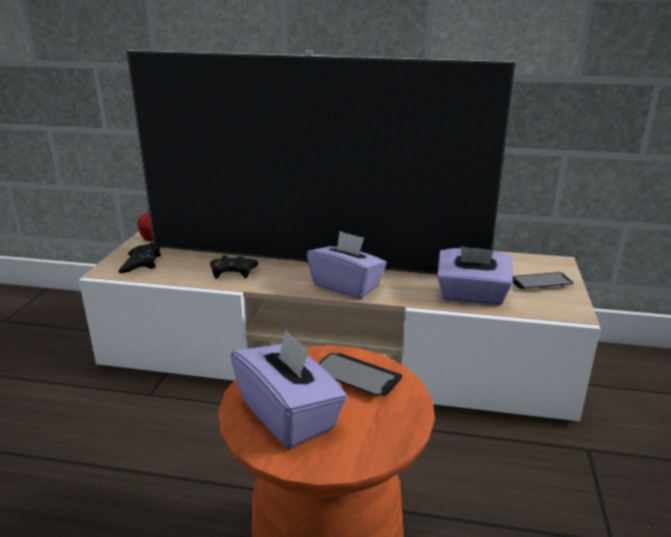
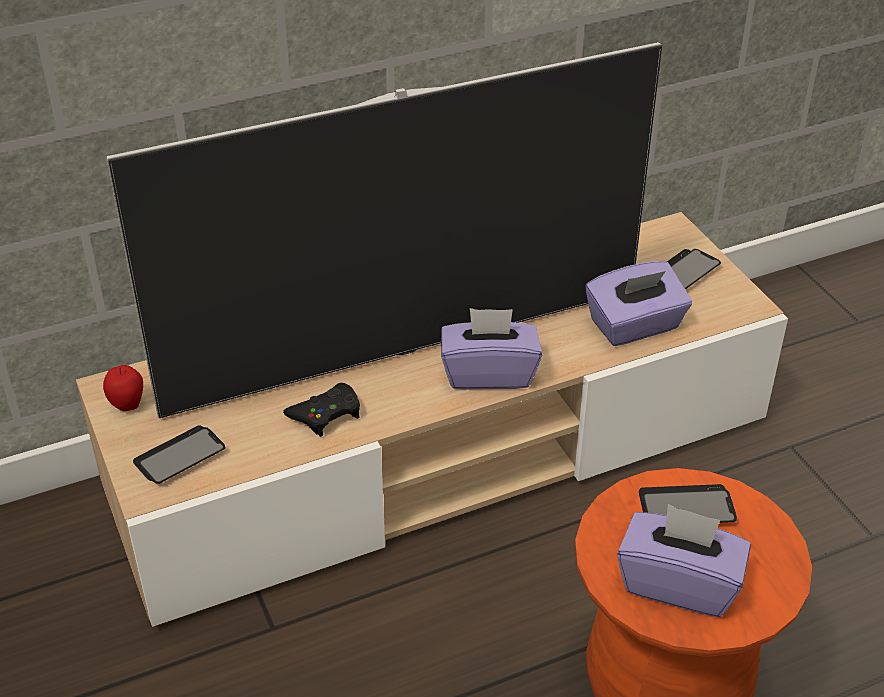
camera: 35 degrees left, 15 degrees up
black game controller [118,242,161,273] -> phone [133,425,225,484]

